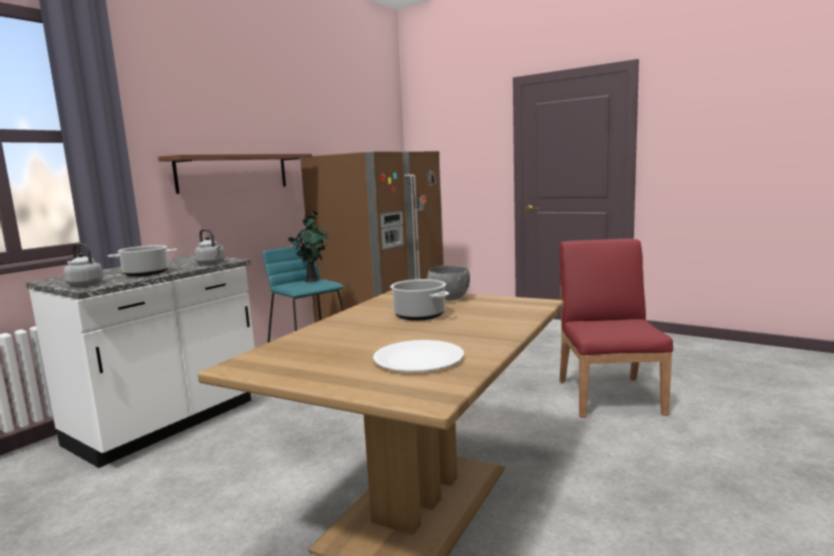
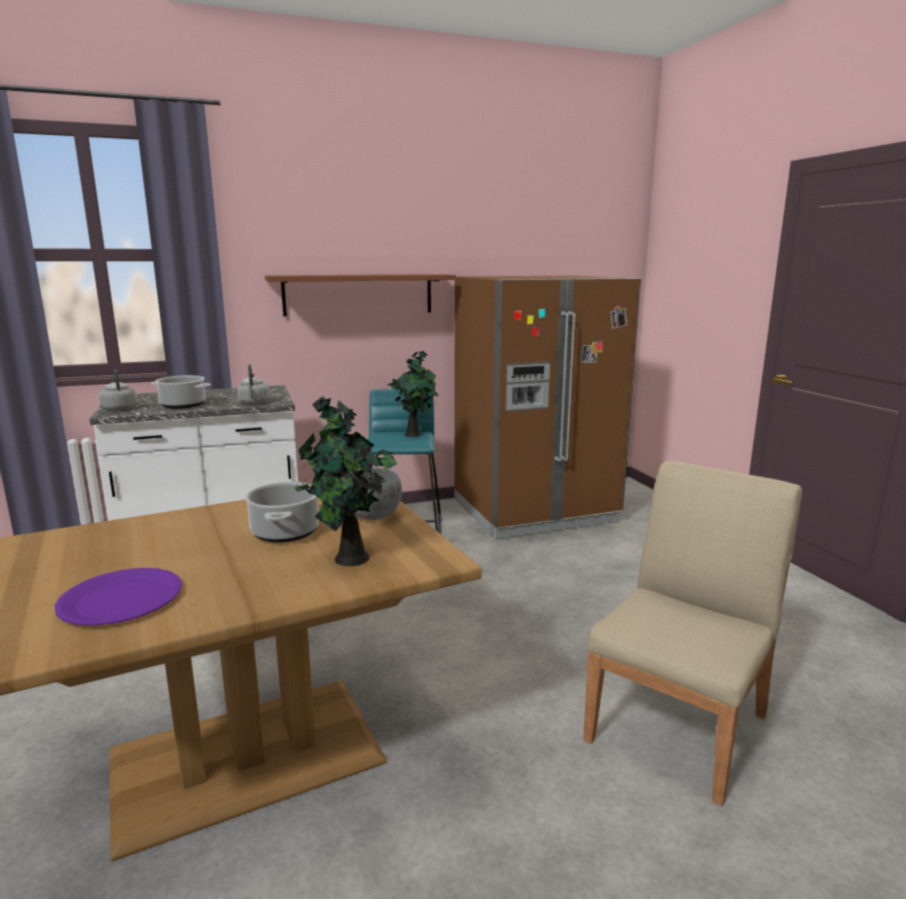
camera: 35 degrees right, 5 degrees up
white plate [373,340,464,372] -> purple plate [55,568,182,626]
red chair [559,239,673,418] -> beige chair [583,461,802,807]
none -> potted plant [295,396,397,566]

